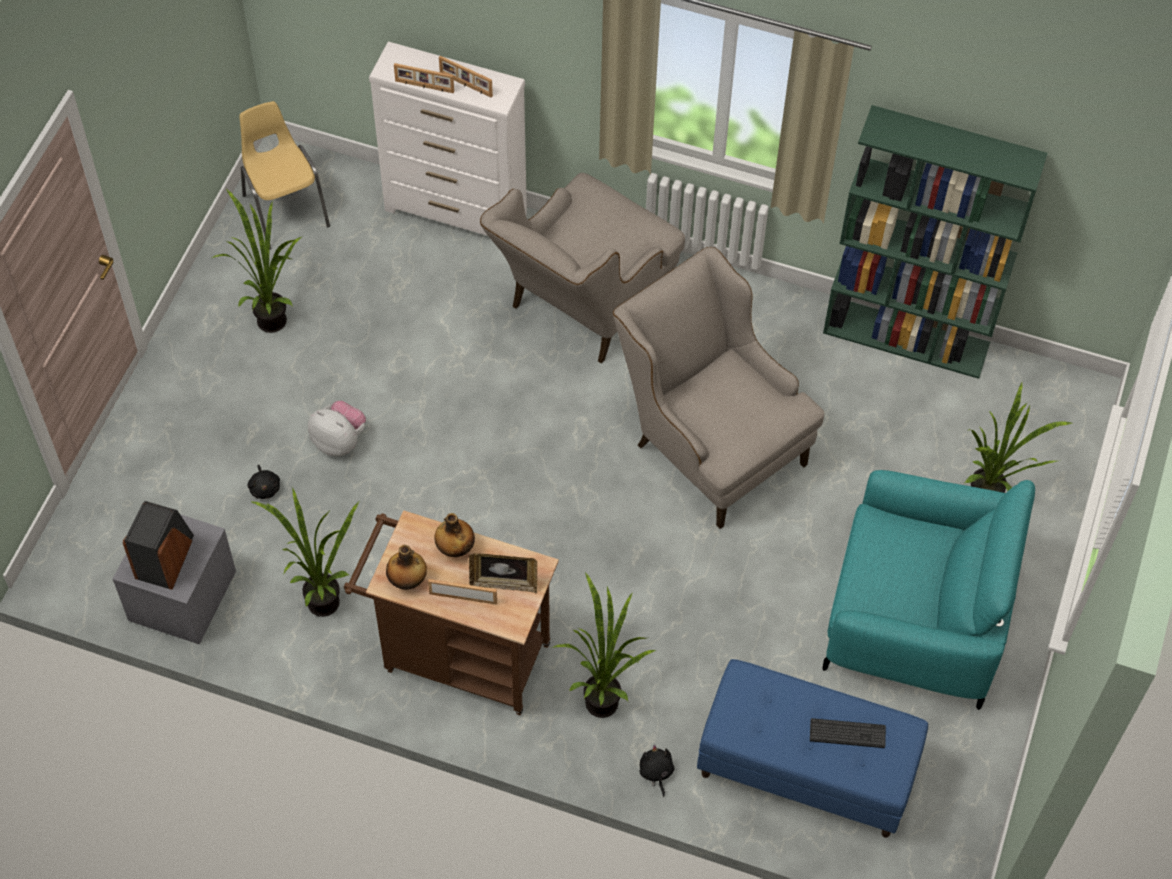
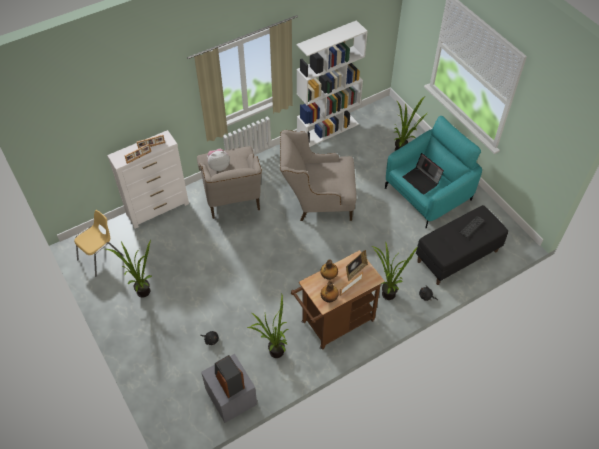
camera: 50 degrees left, 5 degrees down
yellow chair [239,101,330,249] -> yellow chair turned 120 degrees clockwise [74,210,123,277]
plush toy [308,401,366,456] -> plush toy moved to [207,148,230,171]
blue bench [697,659,928,838] -> black bench [416,205,508,285]
green bookcase [823,105,1048,379] -> white bookcase [297,20,368,147]
none -> laptop [403,153,444,195]

